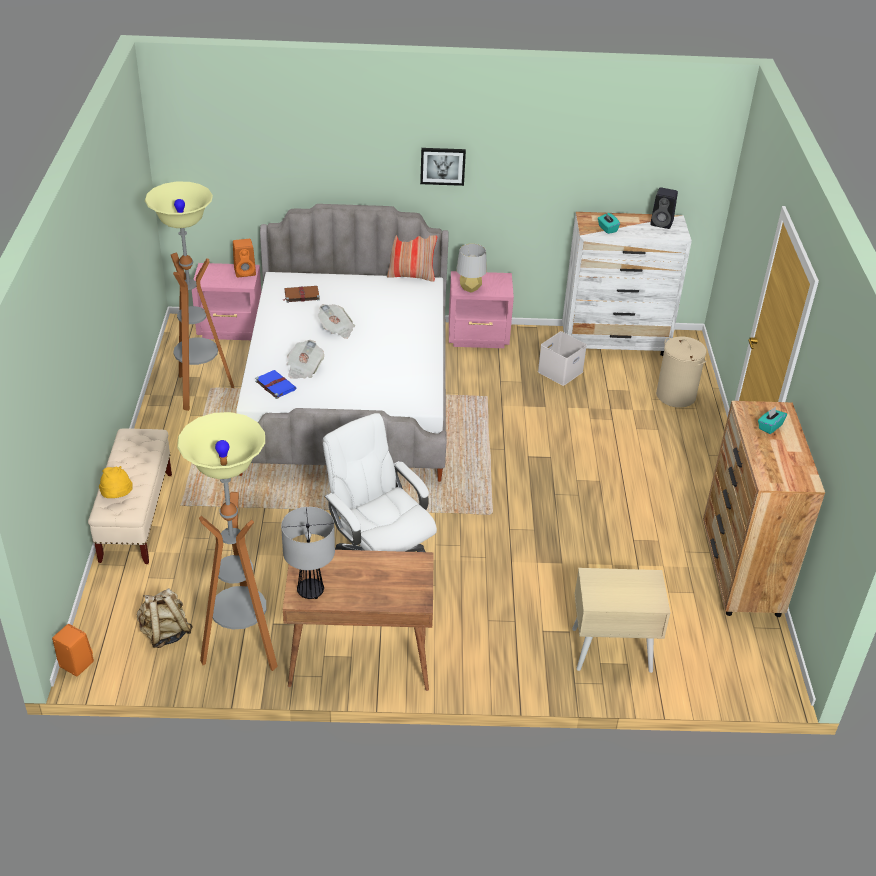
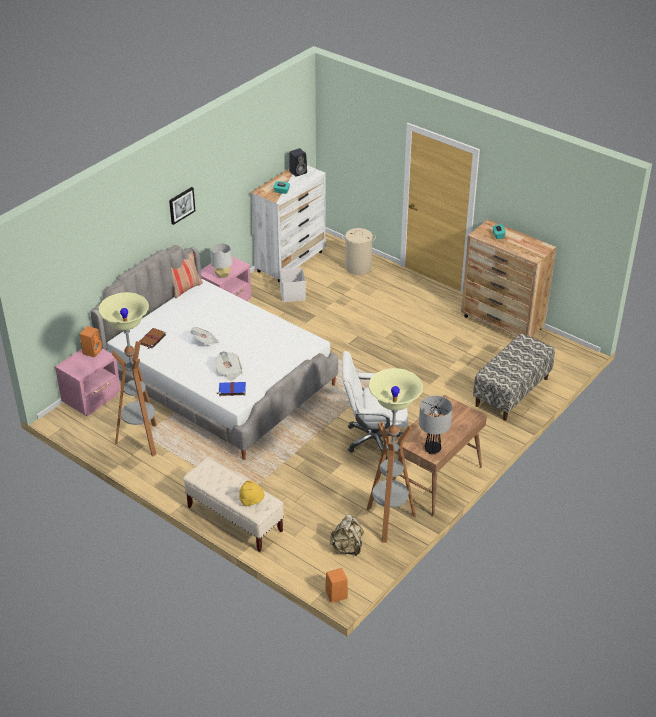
camera: 50 degrees left, 0 degrees up
beige nightstand [572,568,670,673] -> bench [473,333,555,421]

